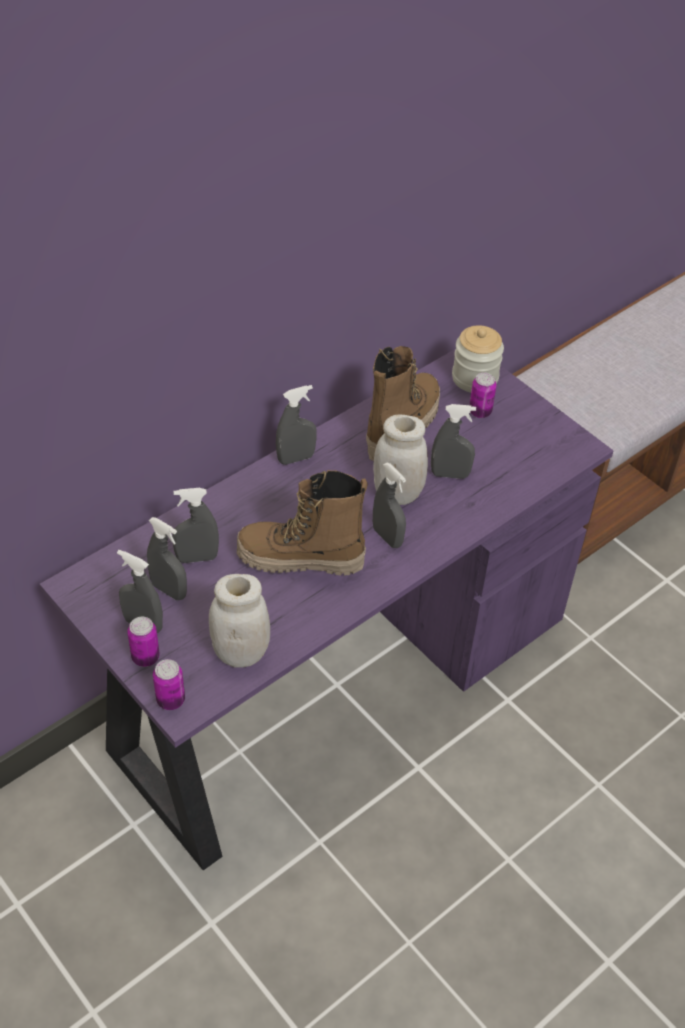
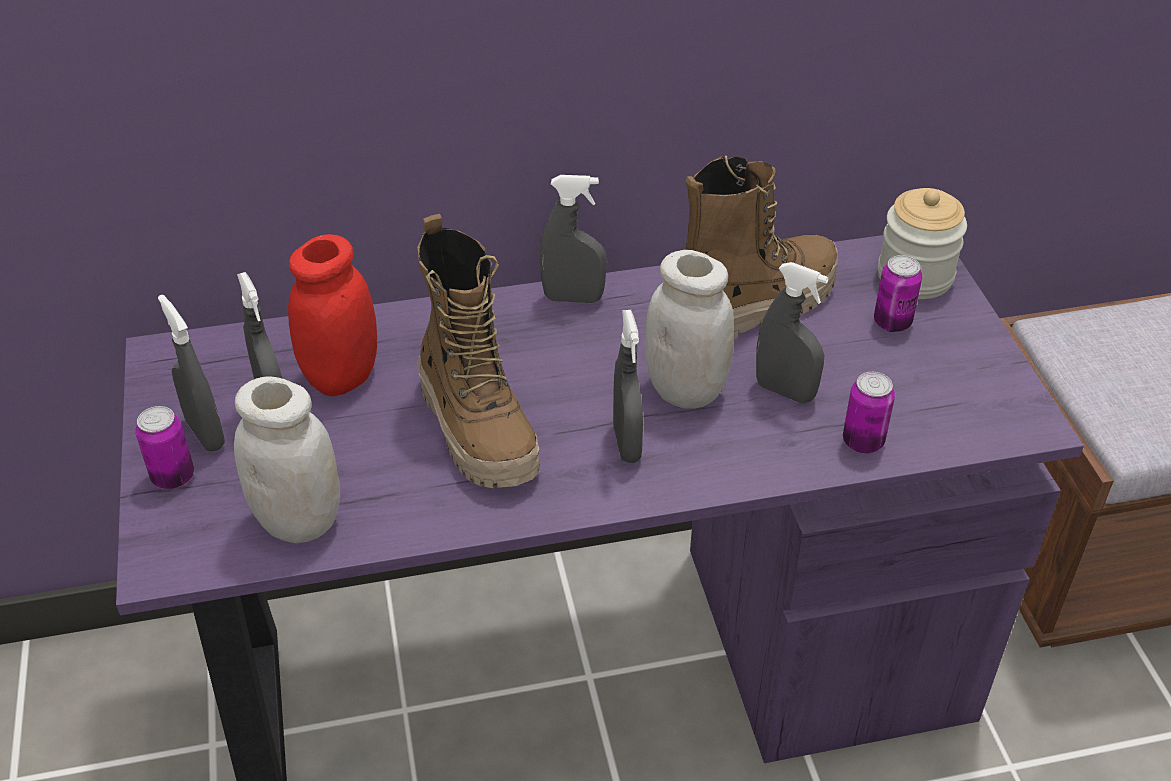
camera: 30 degrees right, 5 degrees down
can [153,659,185,710] -> can moved to [843,372,895,453]
grey spray bottle [172,488,219,563] -> red jar [288,234,377,396]
boot [237,470,368,576] -> boot turned 150 degrees counterclockwise [417,214,540,488]

